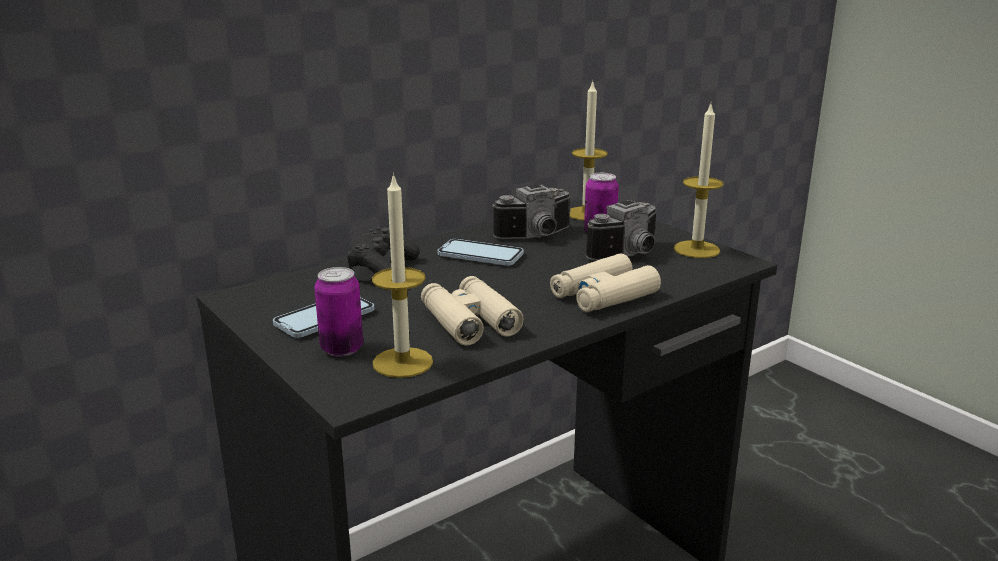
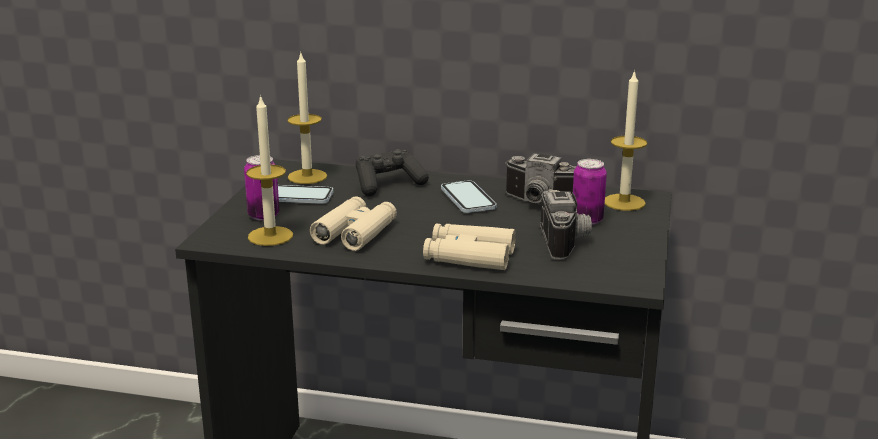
camera: 50 degrees right, 0 degrees up
camera [586,200,656,261] -> camera turned 105 degrees counterclockwise [540,189,592,260]
candle [674,104,724,258] -> candle moved to [287,53,327,184]

